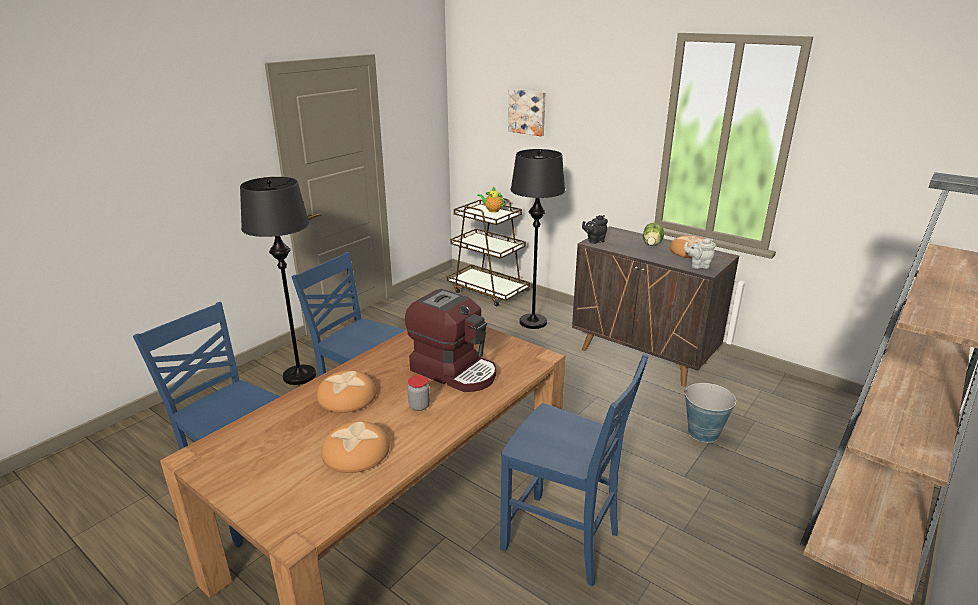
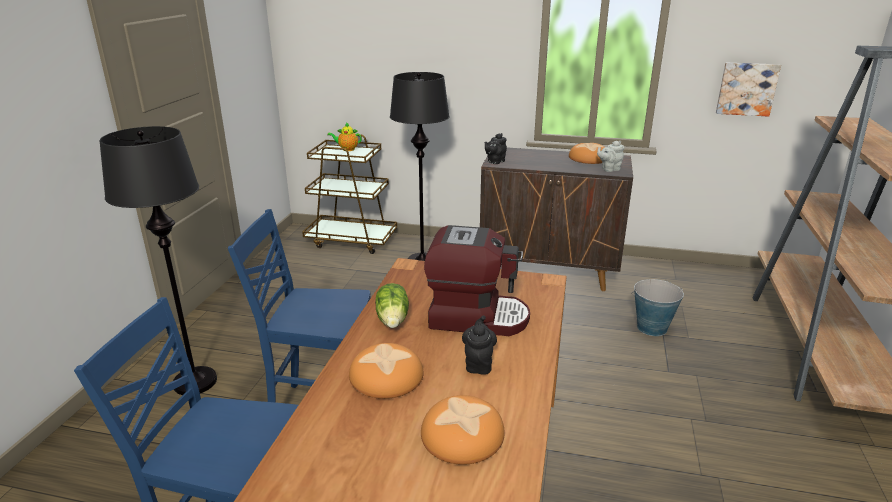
camera: 25 degrees left, 0 degrees up
jar [407,375,430,411] -> black teapot [462,315,497,375]
blue chair [500,353,649,586] -> none
picture [508,89,546,136] -> picture moved to [716,62,781,117]
lettuce [643,223,664,246] -> lettuce moved to [375,283,409,328]

